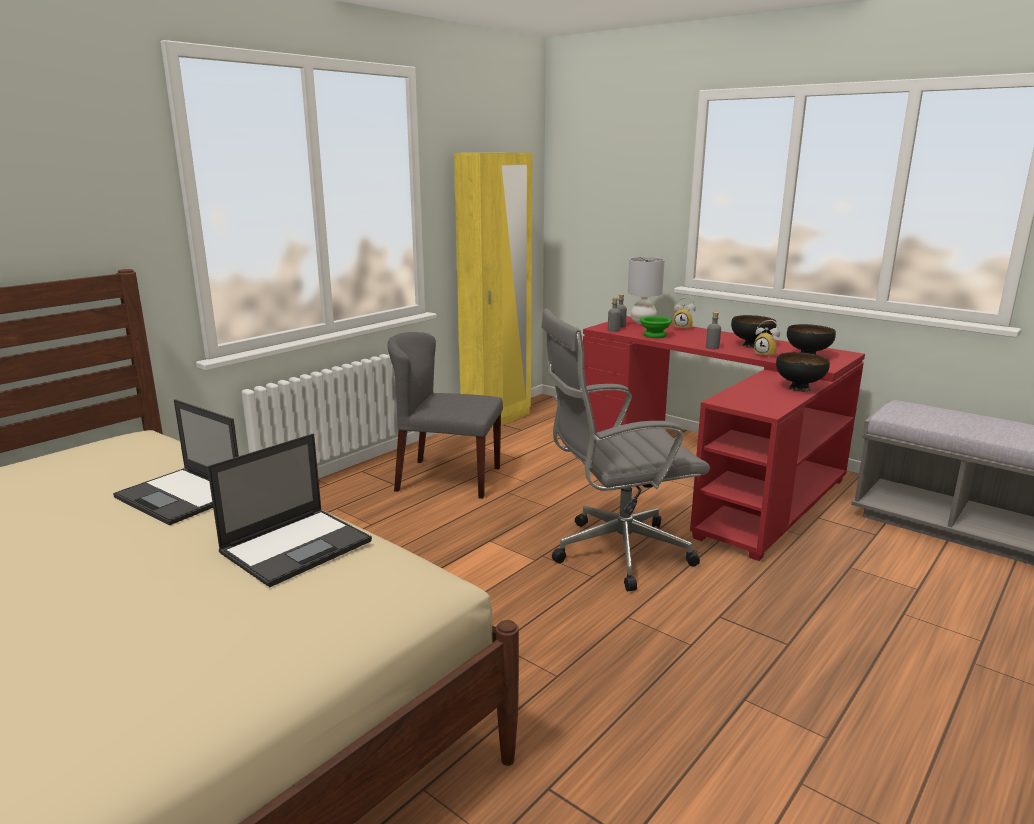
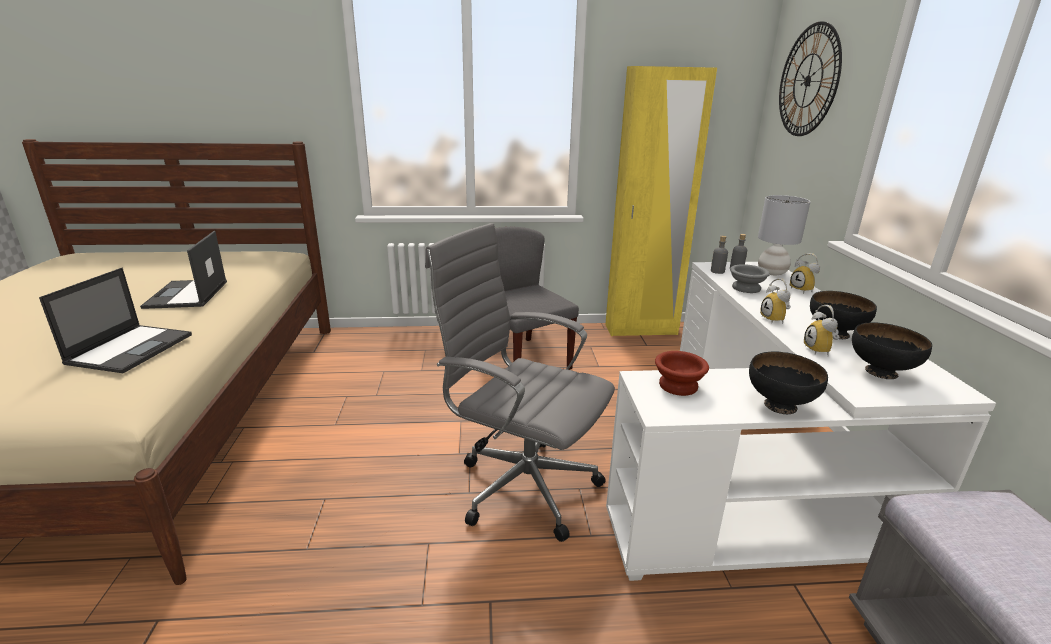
camera: 45 degrees right, 5 degrees up
laptop [207,433,372,587] -> laptop turned 75 degrees counterclockwise [39,268,192,373]
red desk [583,316,865,561] -> white desk [606,262,996,581]
green bowl [640,316,672,338] -> grey bowl [730,264,770,293]
grey bottle [706,312,721,349] -> alarm clock [760,278,791,324]
none -> brown bowl [655,351,709,396]
none -> wall clock [779,21,842,136]

